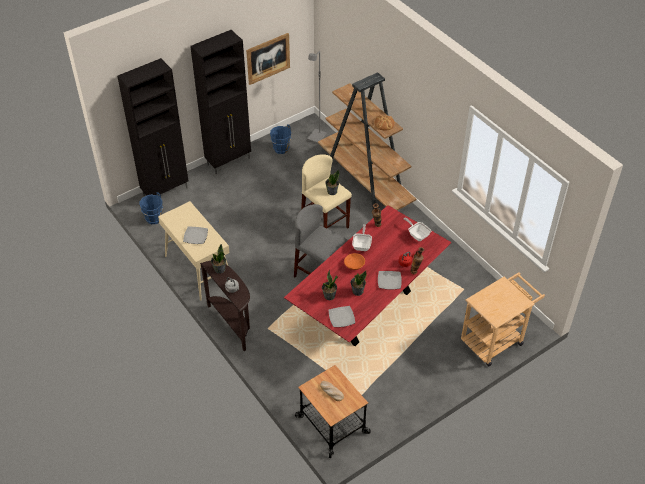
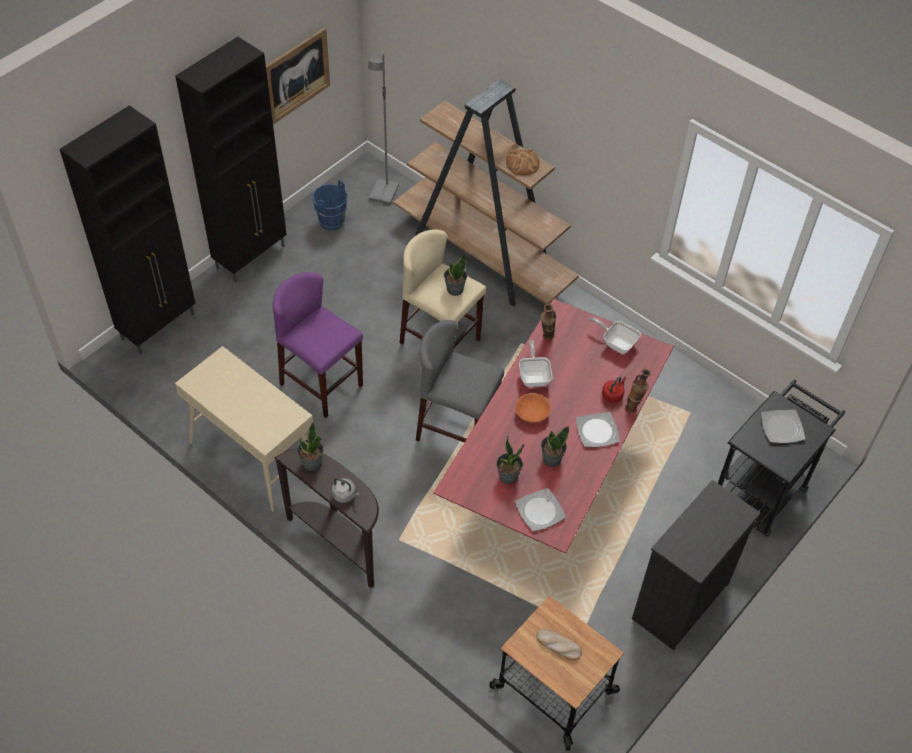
camera: 15 degrees left, 5 degrees up
blue bucket [140,192,163,224] -> none
plate [183,226,208,244] -> plate moved to [761,410,805,443]
beige cart [461,272,545,366] -> black cart [718,379,845,537]
none -> purple stool [273,272,363,418]
none -> black dresser [632,480,761,650]

